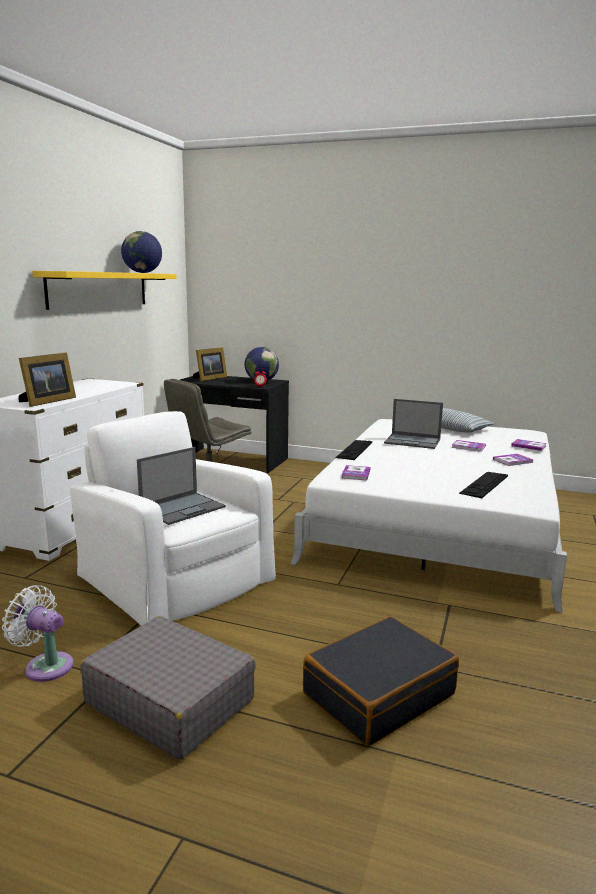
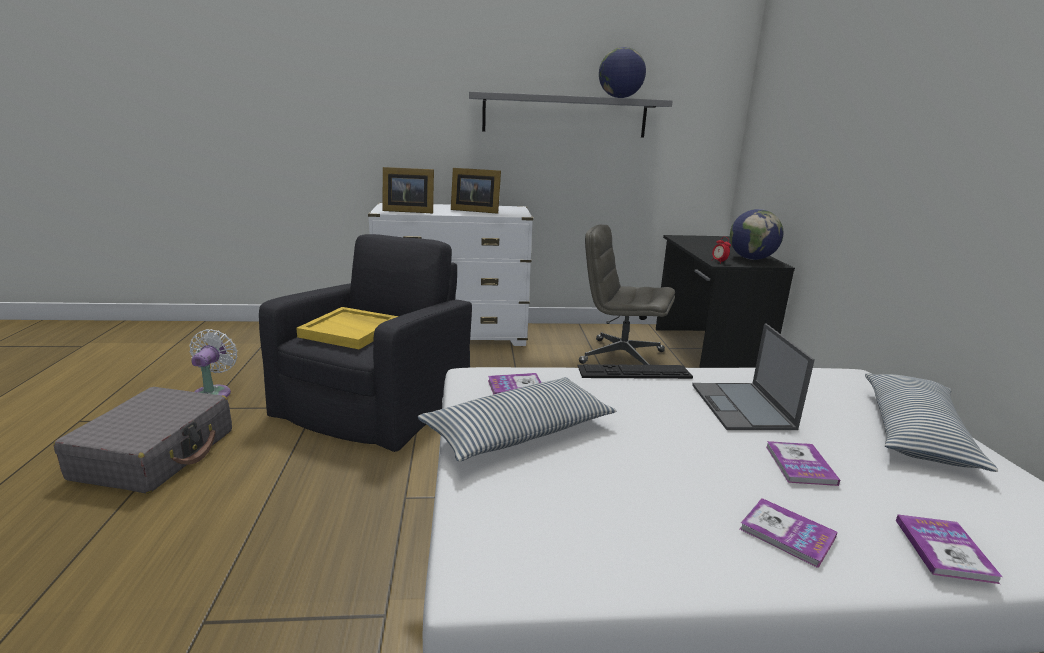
camera: 65 degrees right, 5 degrees up
yellow shelf [32,271,176,310] -> grey shelf [469,91,673,138]
white armchair [70,411,276,626] -> black armchair [259,234,472,452]
laptop [137,447,226,525] -> yellow tray [296,307,399,350]
picture frame [193,347,227,381] -> picture frame moved to [451,168,501,214]
black suitcase [303,616,459,746] -> none
keyboard [459,472,508,498] -> none
none -> pillow [418,377,617,462]

